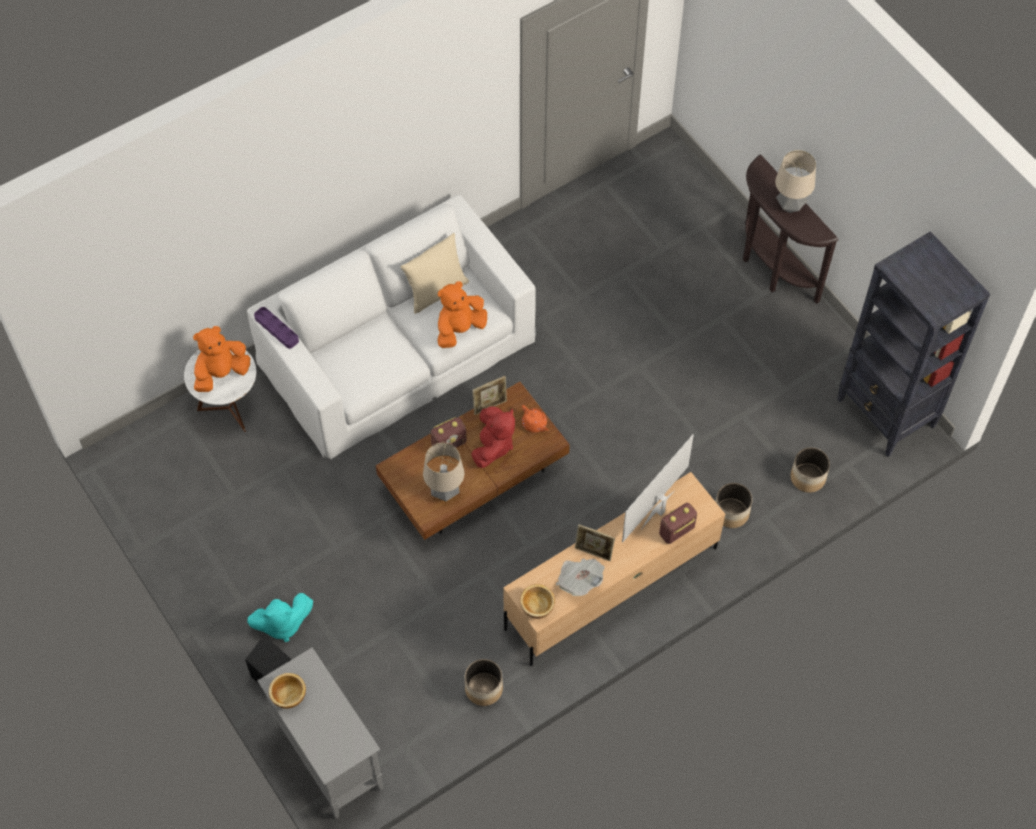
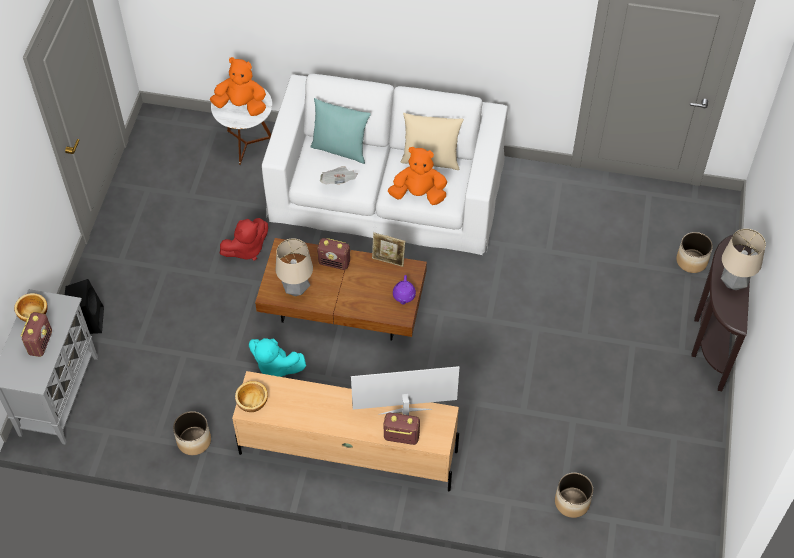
camera: 45 degrees right, 5 degrees down
turquoise plush toy [247,593,313,642] -> turquoise plush toy moved to [249,338,306,377]
purple tray [254,307,299,349] -> none
red plush toy [471,406,515,468] -> red plush toy moved to [220,218,268,261]
orange teapot [522,405,549,433] -> purple teapot [393,275,416,304]
newspaper [556,558,605,596] -> newspaper moved to [320,166,358,185]
picture frame [575,524,615,561] -> none
planter [715,483,753,528] -> planter moved to [676,232,713,273]
black bookcase [837,231,990,457] -> none
none -> radio [21,312,52,357]
none -> turquoise pillow [310,98,371,164]

